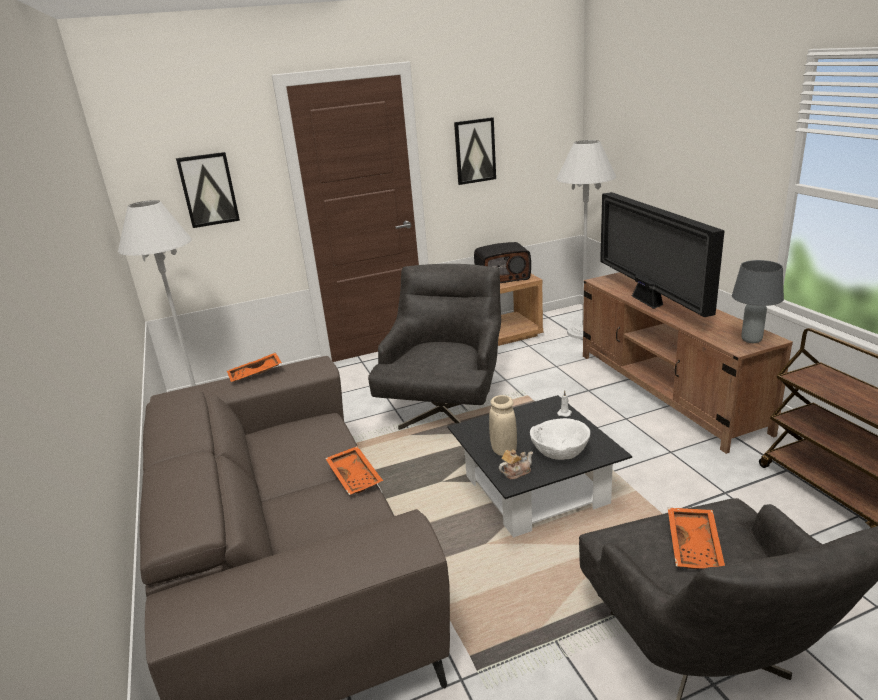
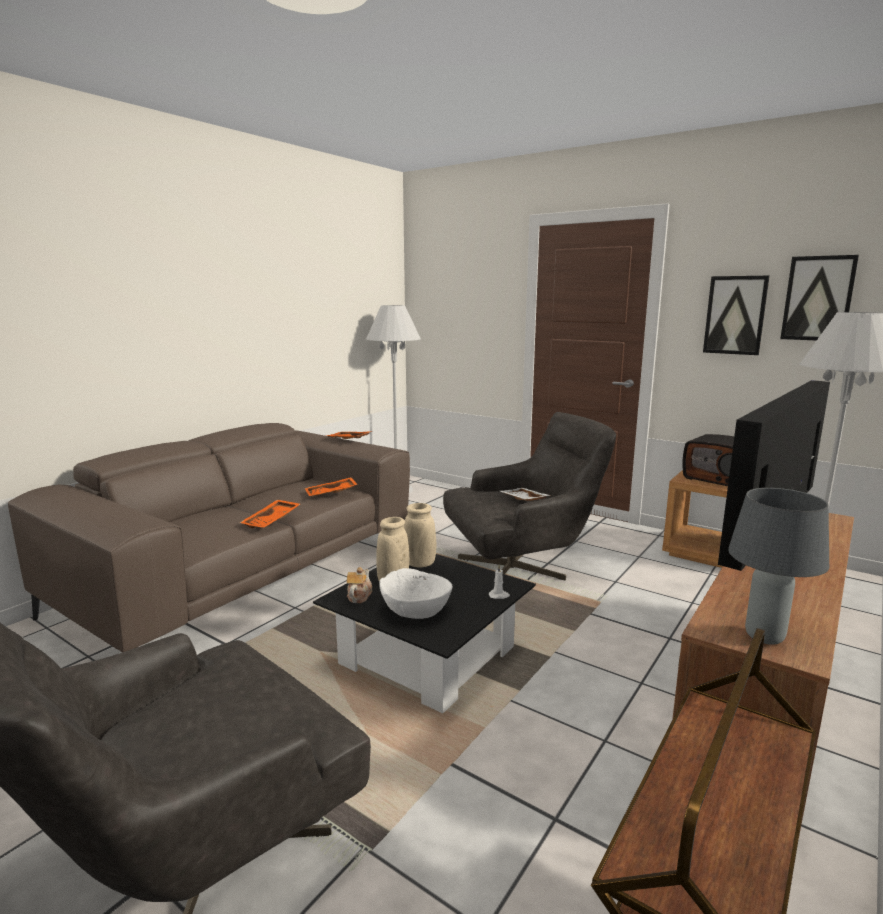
camera: 55 degrees right, 10 degrees down
picture [176,152,240,228] -> picture moved to [780,255,859,340]
teapot [499,449,533,479] -> teapot turned 105 degrees counterclockwise [347,567,372,603]
orange tray [668,508,725,569] -> orange tray moved to [305,477,358,496]
none -> beige vase [404,503,436,567]
none -> white tray [501,488,551,501]

